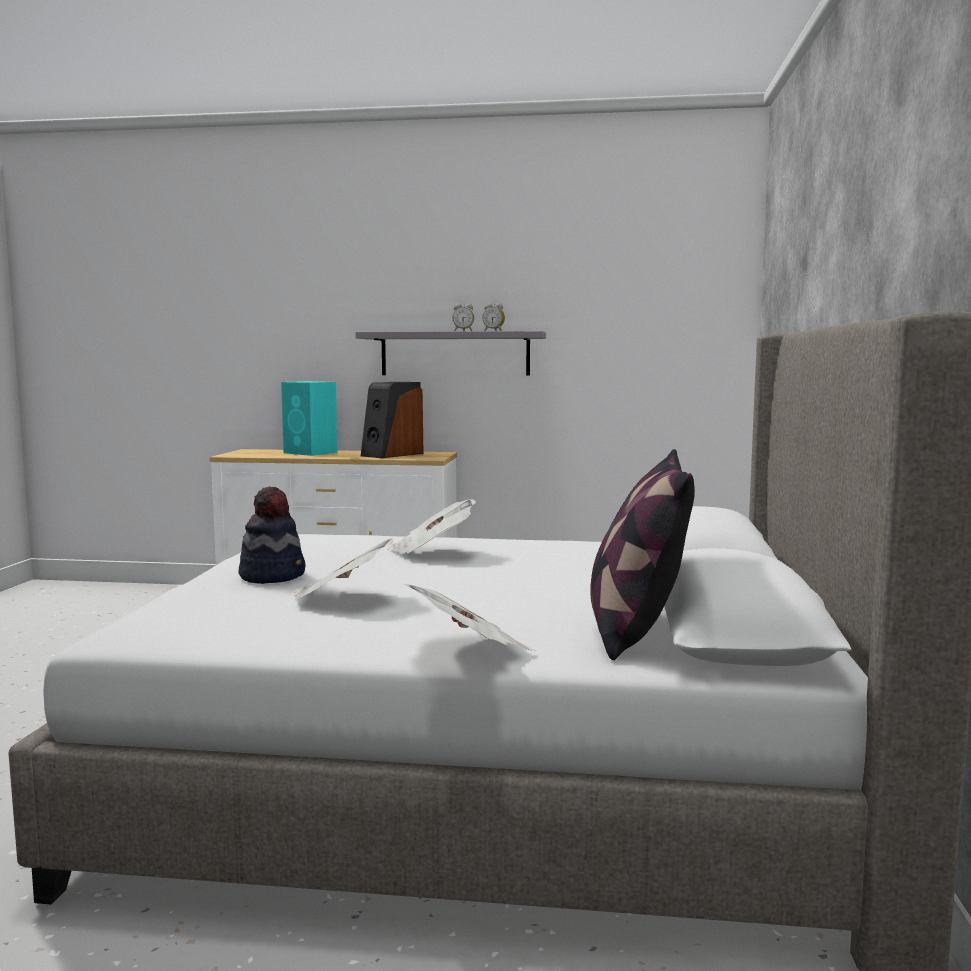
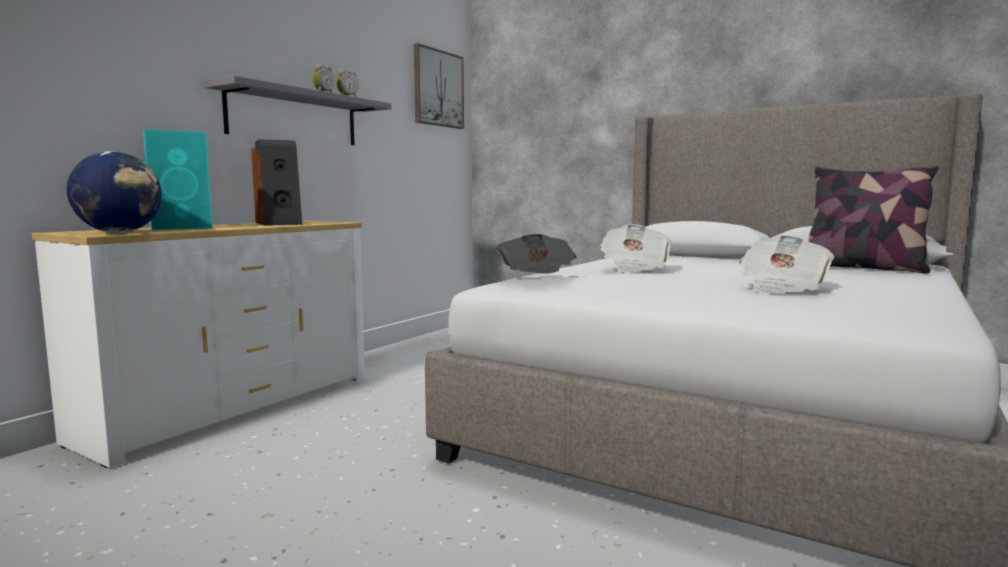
camera: 65 degrees left, 0 degrees up
hat [238,486,305,584] -> none
newspaper [403,584,537,651] -> newspaper moved to [495,234,577,274]
none -> globe [67,151,162,233]
none -> picture [414,43,464,129]

